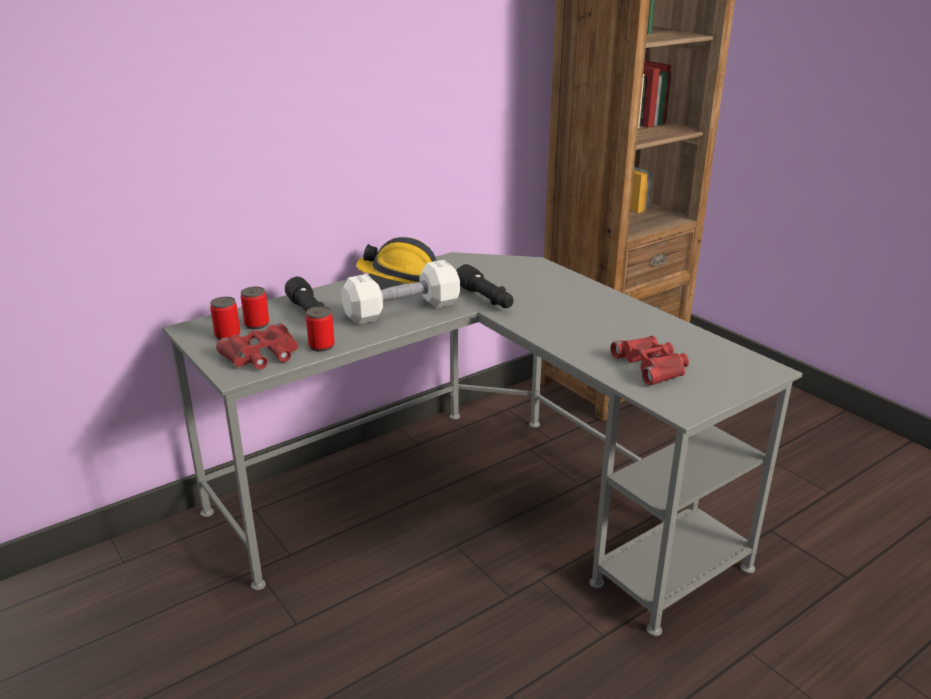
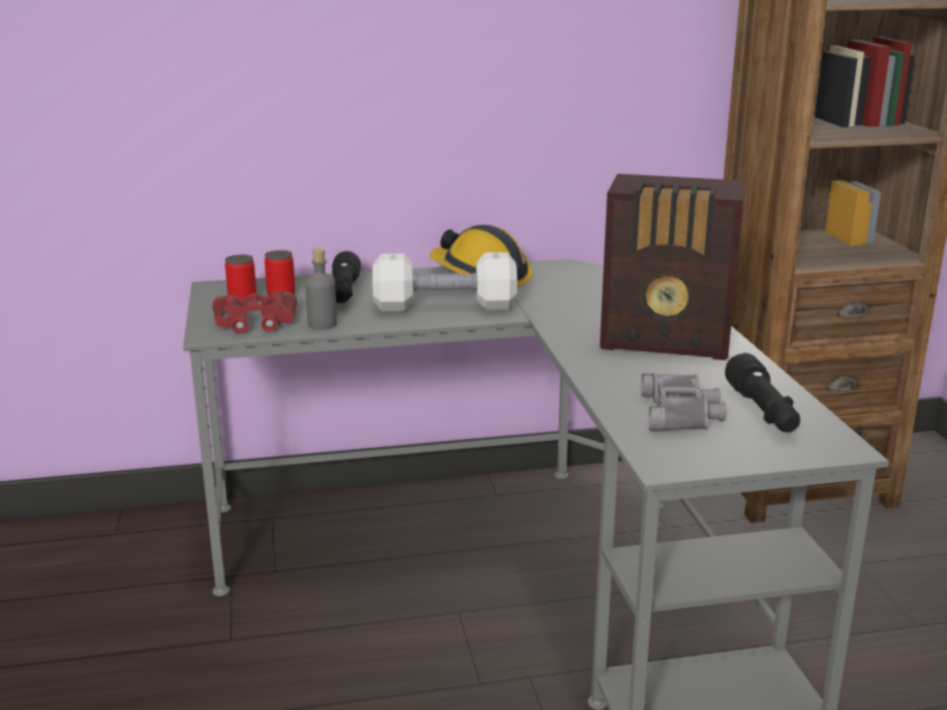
camera: 25 degrees right, 5 degrees down
can [306,306,335,352] -> grey bottle [305,248,337,329]
black flashlight [456,264,514,308] -> black flashlight moved to [725,353,800,432]
red binoculars [610,336,689,386] -> grey binoculars [641,373,726,431]
none -> radio [600,174,745,360]

